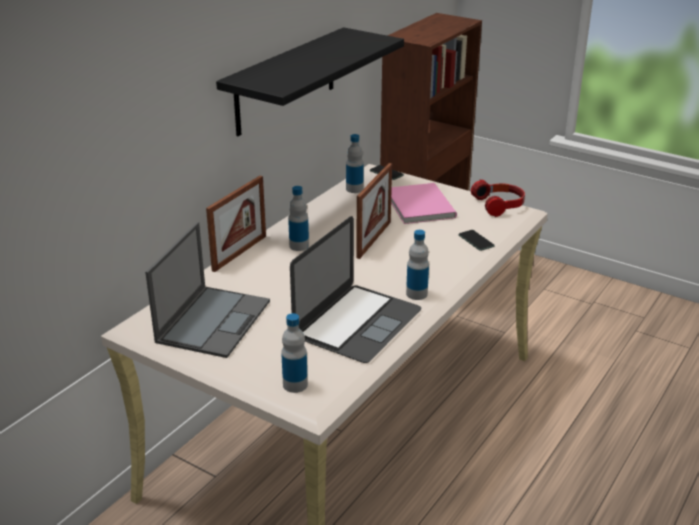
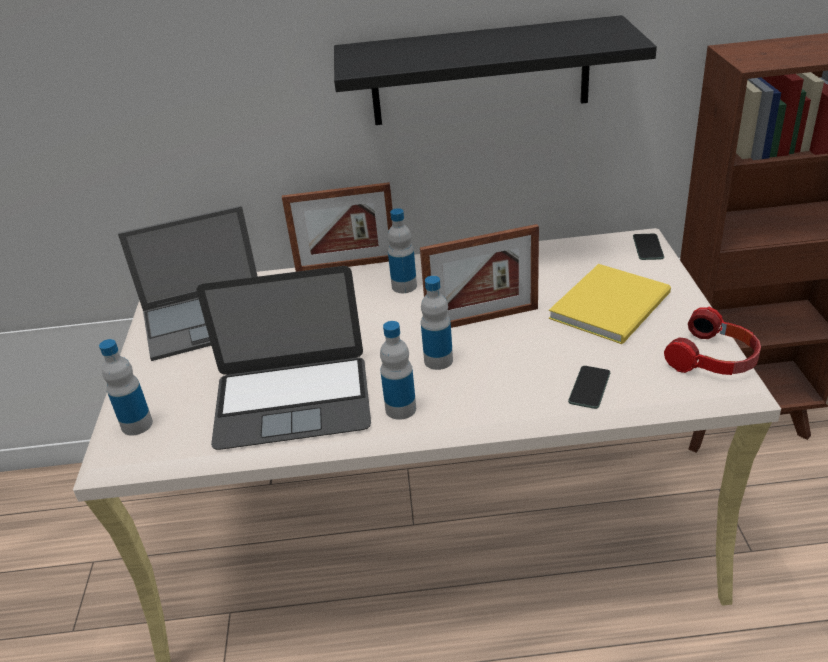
camera: 55 degrees right, 5 degrees up
bottle [346,134,364,193] -> bottle moved to [421,276,453,370]
pink book [391,183,457,224] -> yellow book [549,264,671,344]

